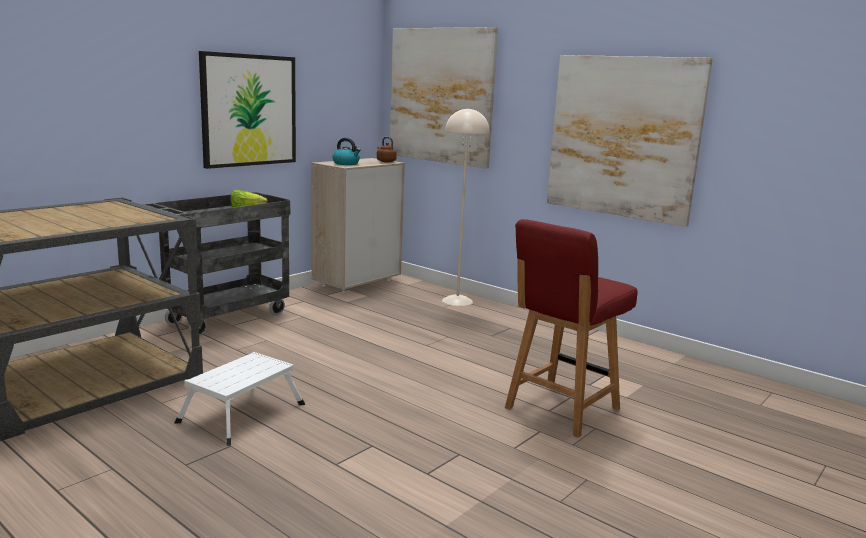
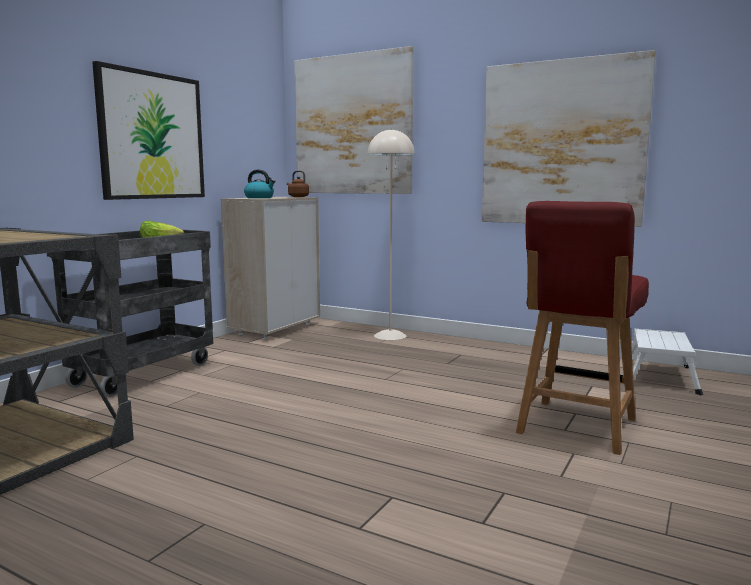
camera: 10 degrees left, 5 degrees down
white step ladder [174,352,305,446] -> white step ladder moved to [631,329,703,395]

